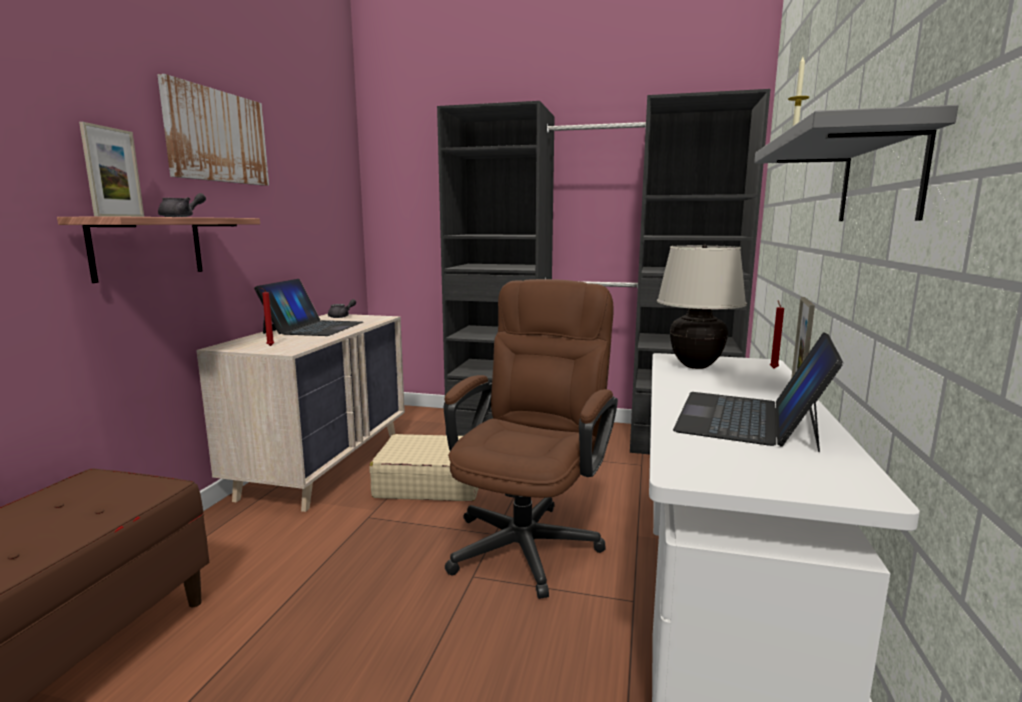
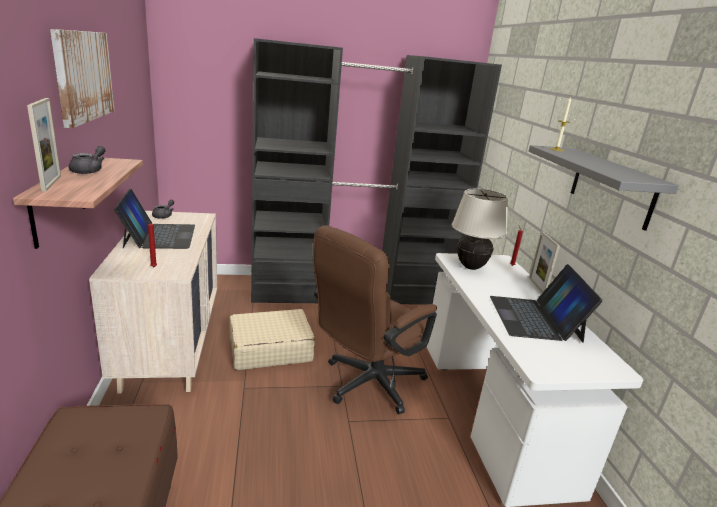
camera: 25 degrees left, 10 degrees up
brown office chair [444,279,618,599] -> brown office chair turned 135 degrees counterclockwise [313,226,437,414]

